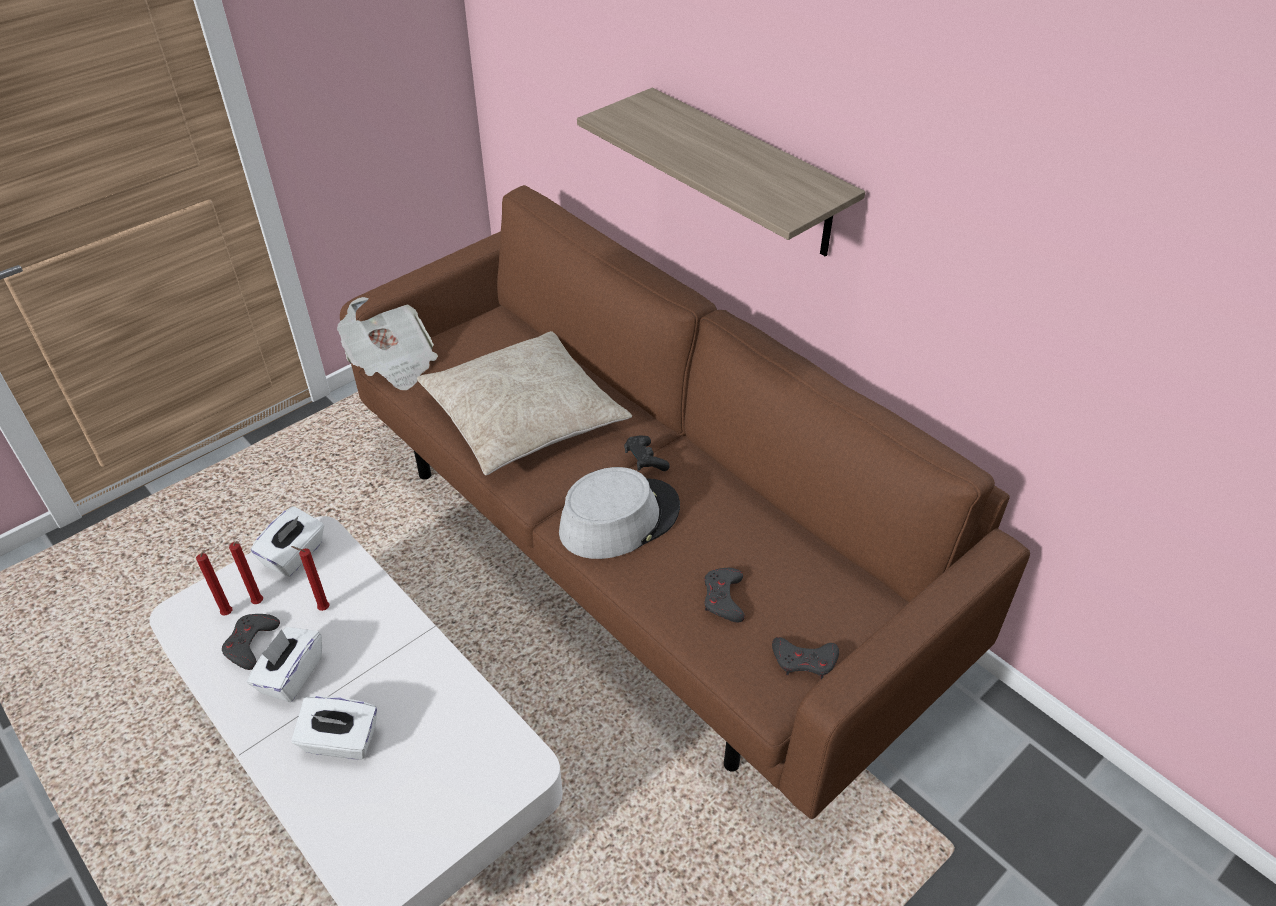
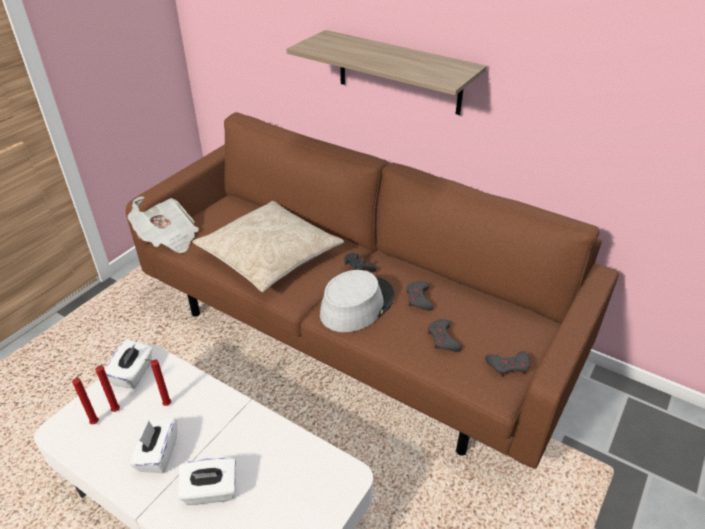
camera: 15 degrees left, 5 degrees down
grey game controller [222,614,280,670] -> grey game controller moved to [406,281,434,311]

